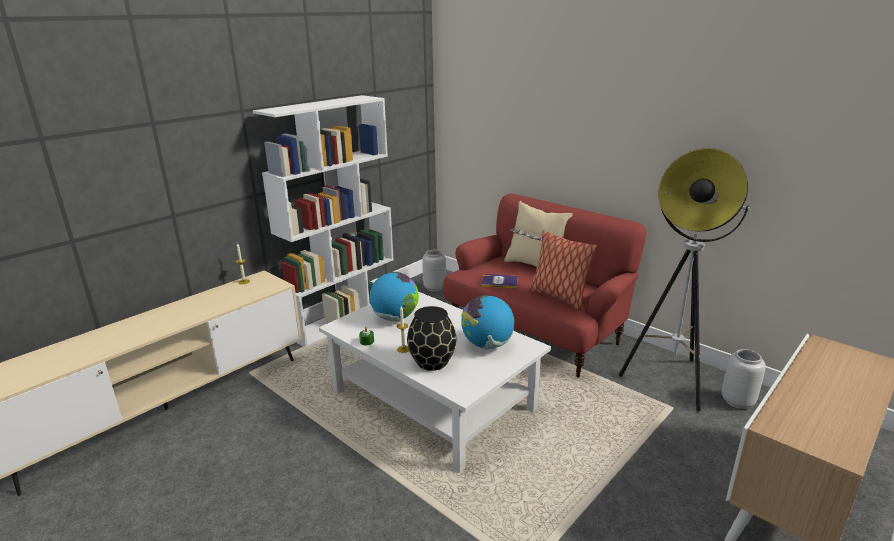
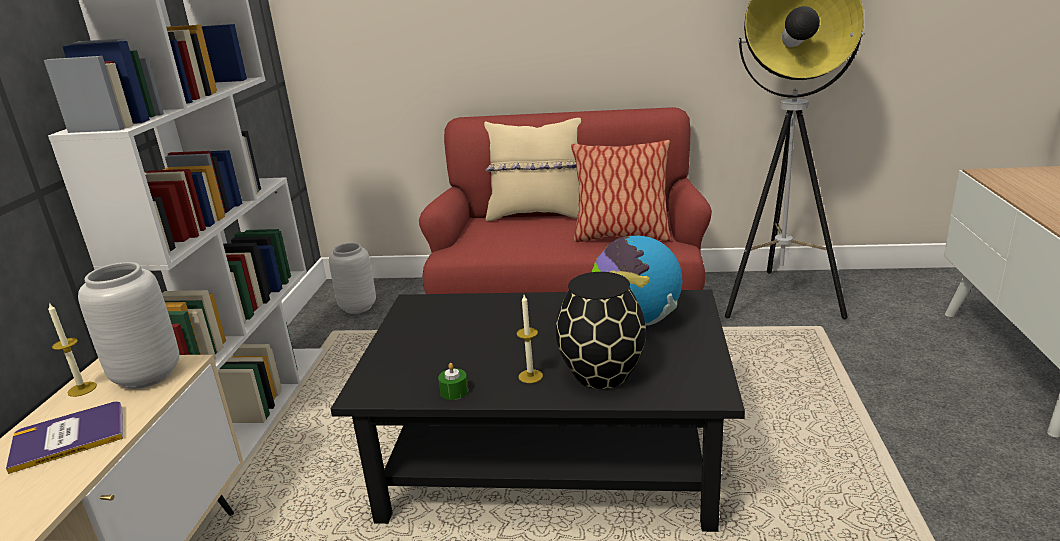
camera: 35 degrees left, 0 degrees up
white coffee table [319,292,551,473] -> black coffee table [331,290,745,532]
globe [370,272,419,322] -> none
book [481,274,518,288] -> book moved to [6,401,123,474]
grey vase [722,349,766,409] -> grey vase moved to [78,262,179,389]

